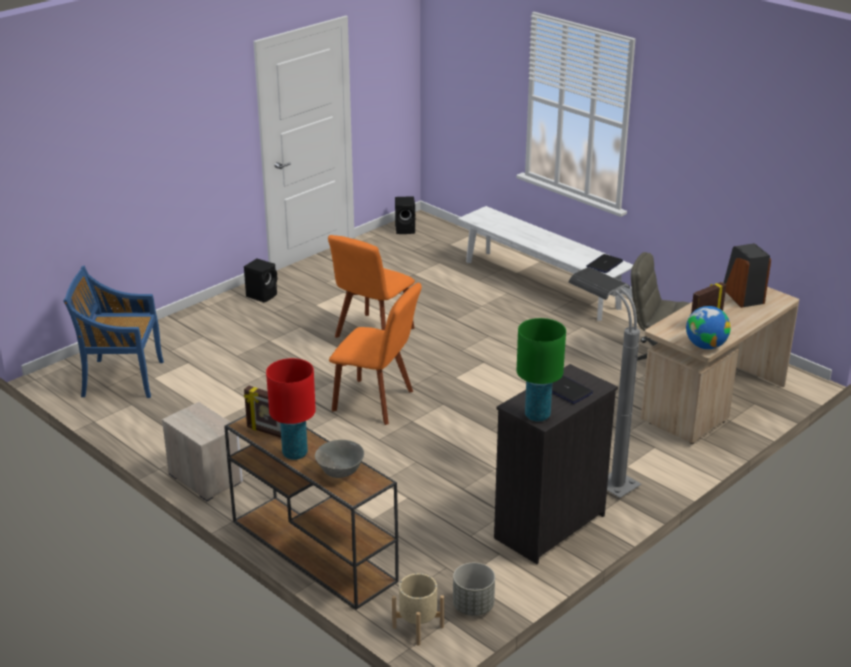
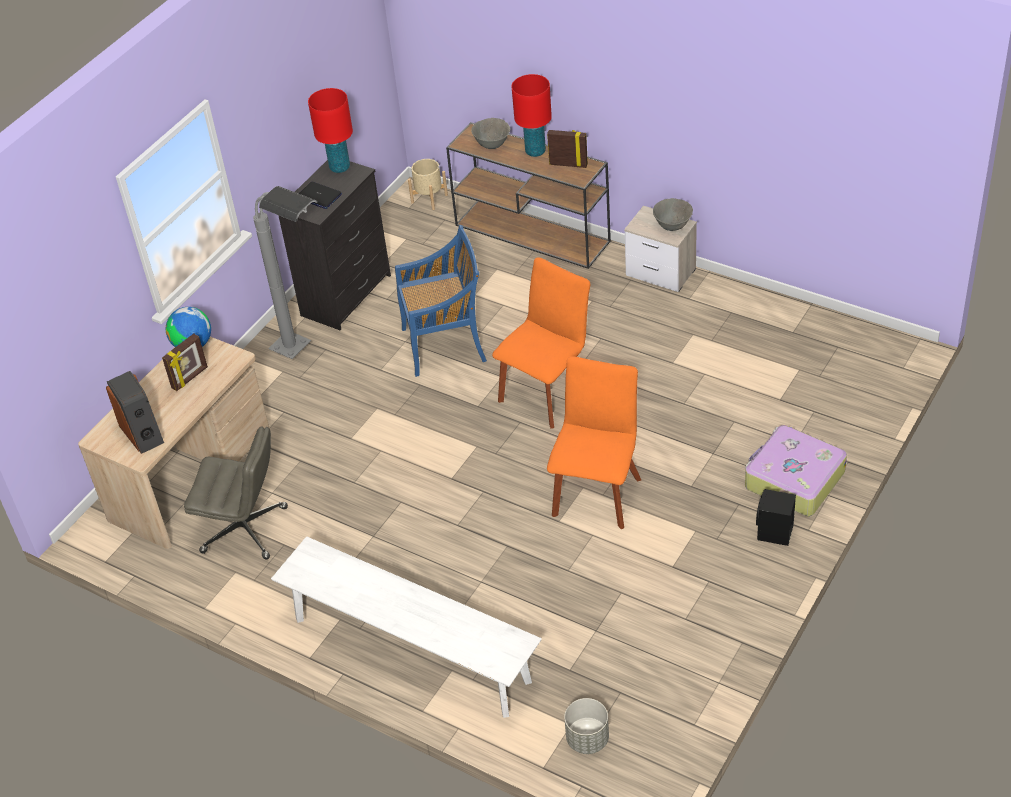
camera: 170 degrees right, 15 degrees up
blue chair [63,266,164,398] -> blue chair moved to [395,225,487,377]
orange chair [329,283,422,425] -> orange chair turned 120 degrees clockwise [492,257,590,429]
black speaker [395,196,415,234] -> none
grey planter [453,563,495,616] -> grey planter moved to [564,698,609,754]
green table lamp [517,318,566,422] -> red table lamp [308,88,353,173]
laptop [587,254,623,273] -> none
none -> grey bowl [653,198,693,231]
none -> suitcase [745,425,847,516]

